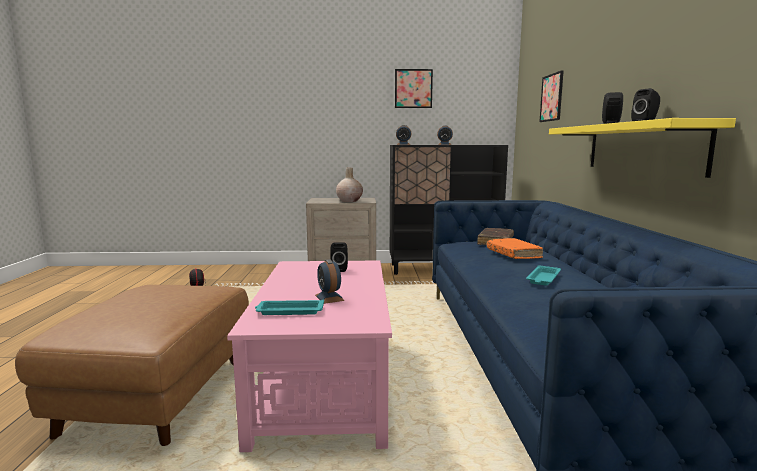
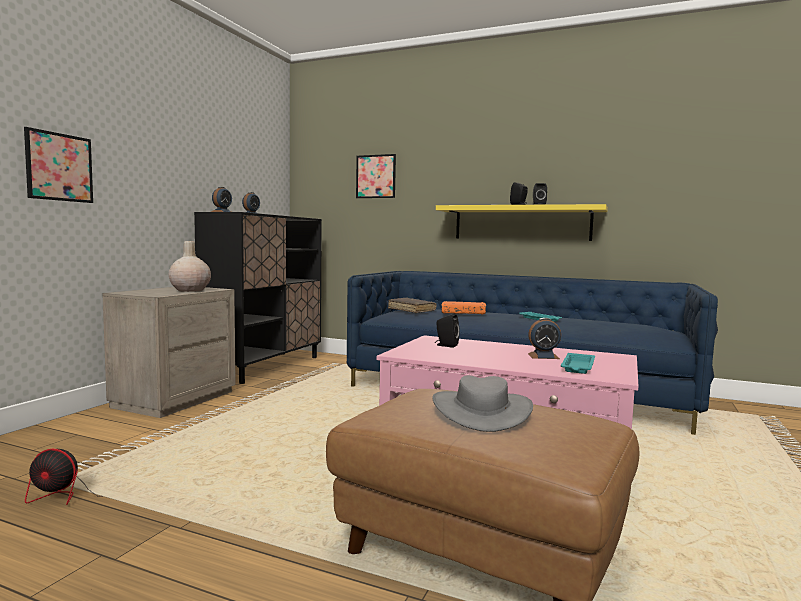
camera: 65 degrees left, 5 degrees down
picture [395,69,433,108] -> picture moved to [24,127,93,203]
none -> grey hat [432,375,533,432]

